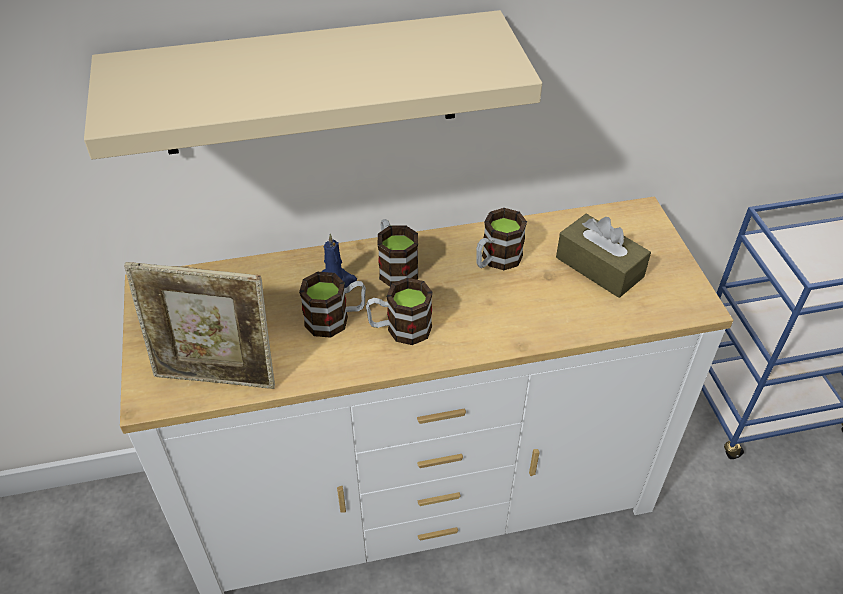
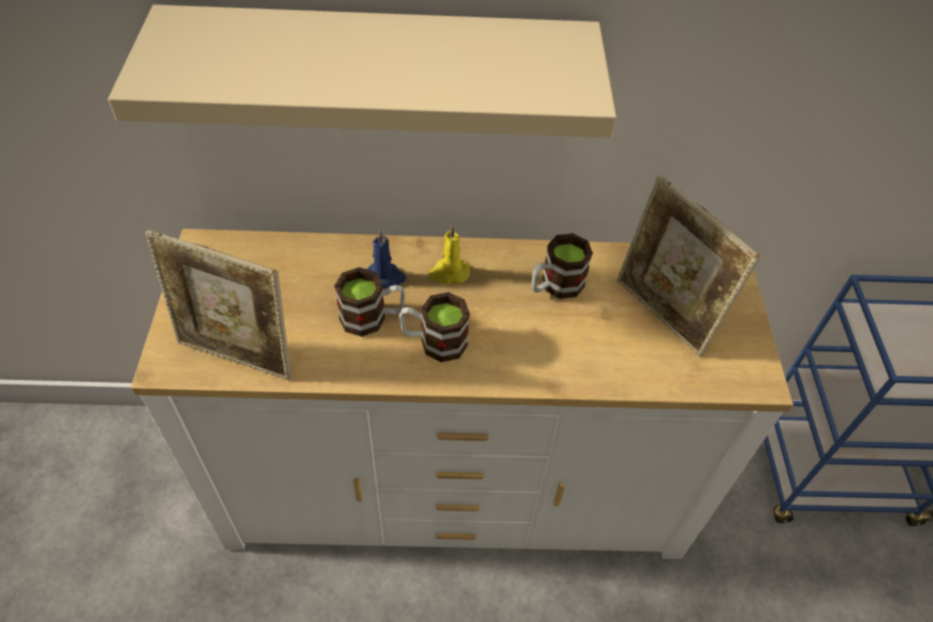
camera: 10 degrees right, 5 degrees up
mug [377,219,418,287] -> yellow candle [428,225,470,284]
brown tissue box [556,214,651,298] -> picture frame [617,175,761,357]

